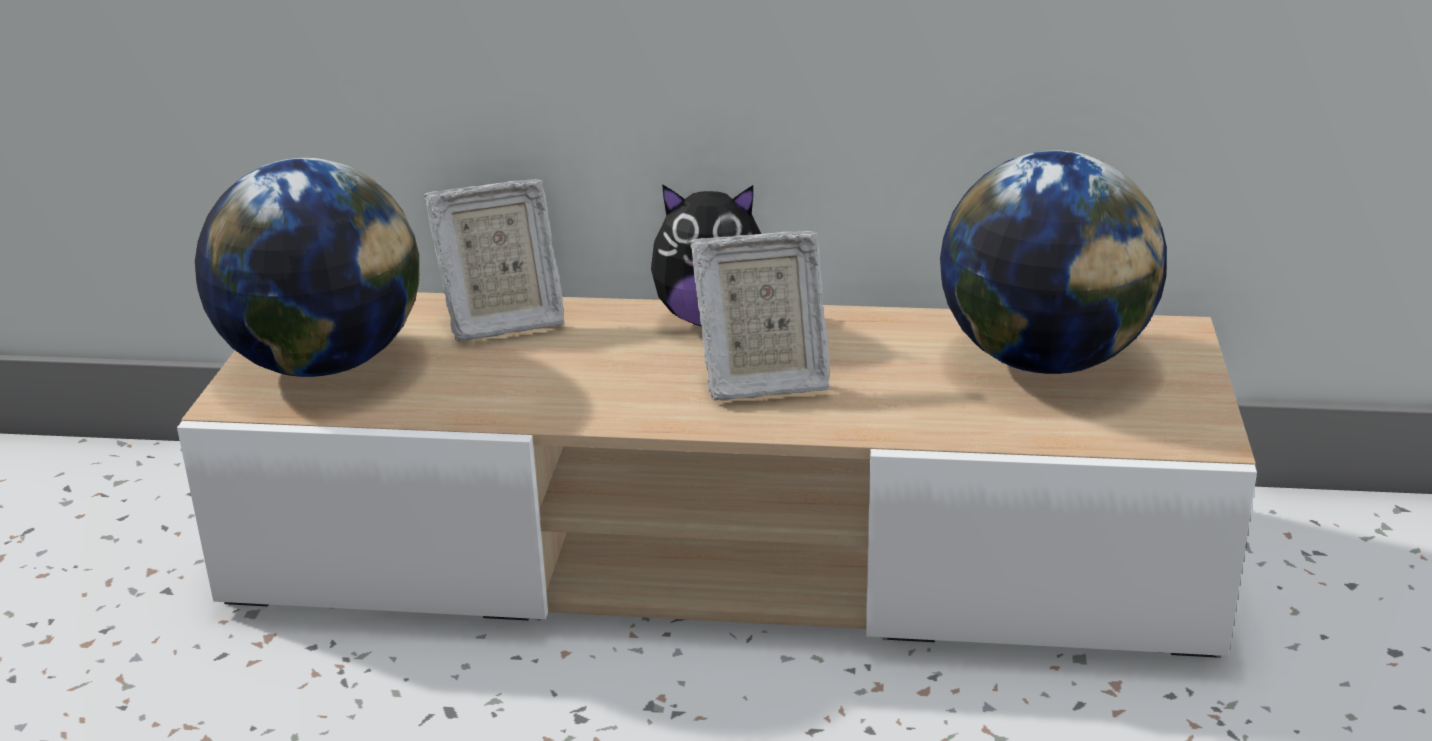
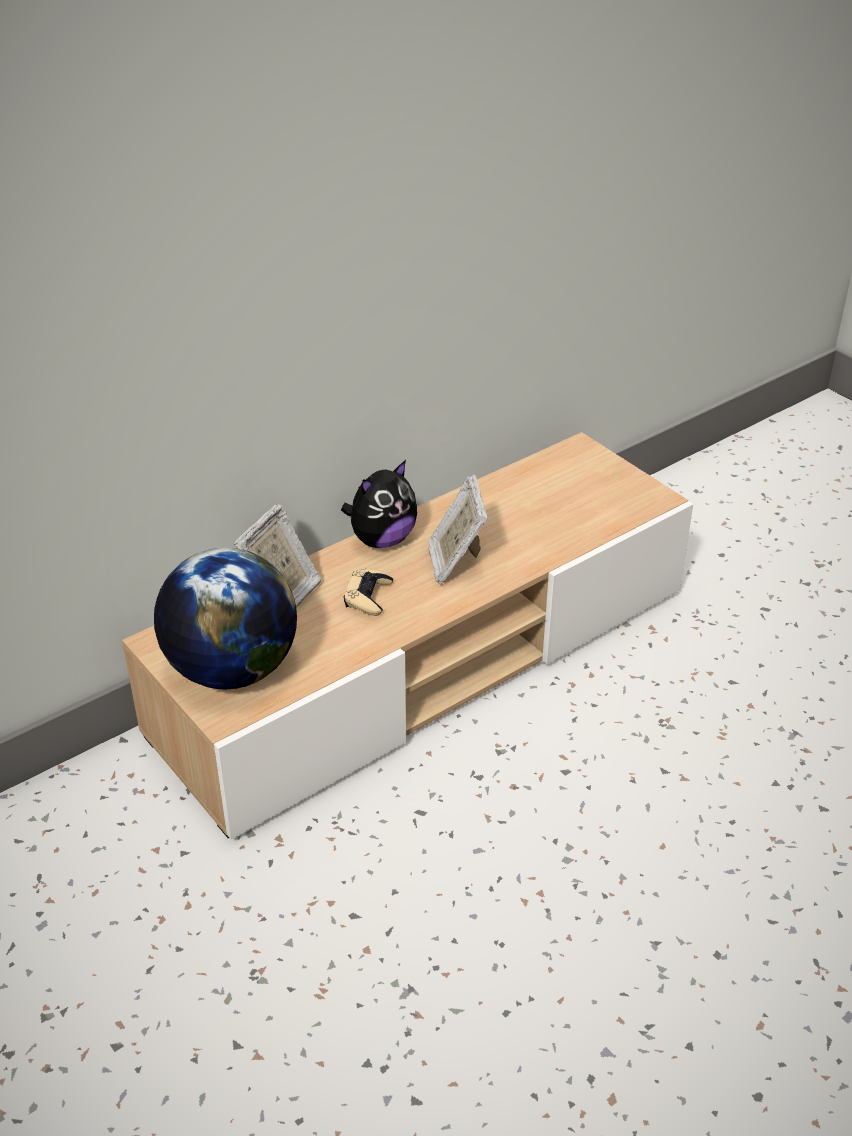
camera: 45 degrees left, 10 degrees up
picture frame [690,231,830,401] -> picture frame turned 135 degrees clockwise [428,474,488,585]
globe [940,151,1167,374] -> none
none -> beige game controller [344,568,393,616]

